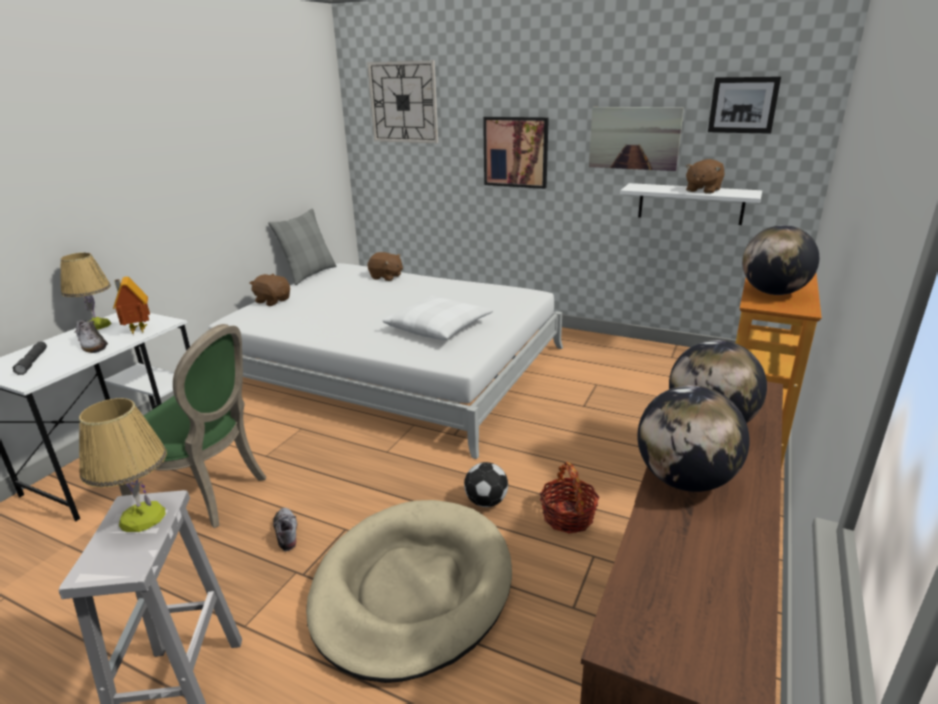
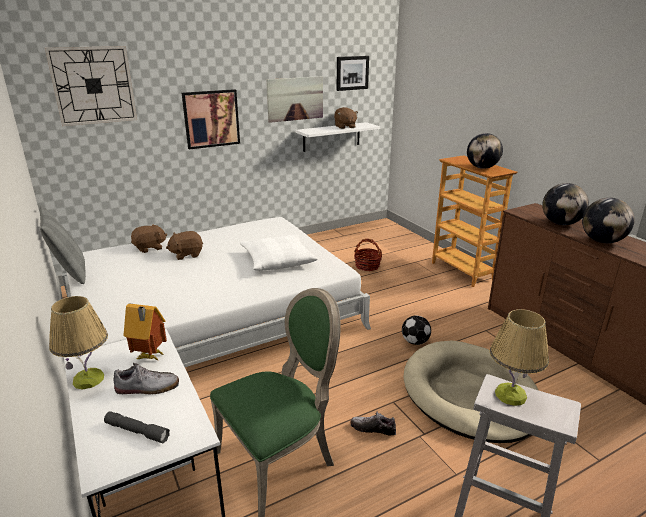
camera: 55 degrees left, 0 degrees up
brown plush toy [249,274,290,306] -> brown plush toy moved to [166,231,203,260]
basket [540,462,600,534] -> basket moved to [354,239,382,271]

